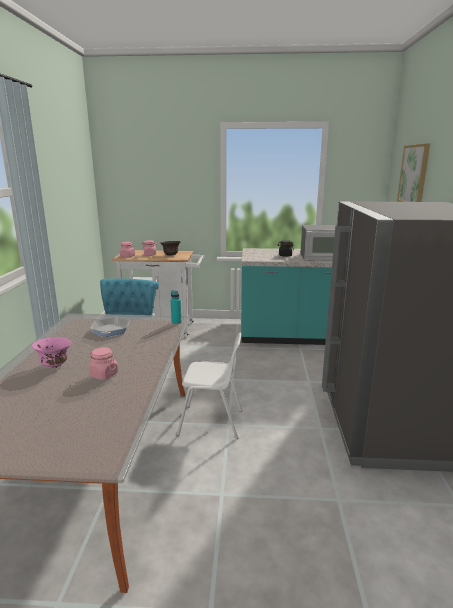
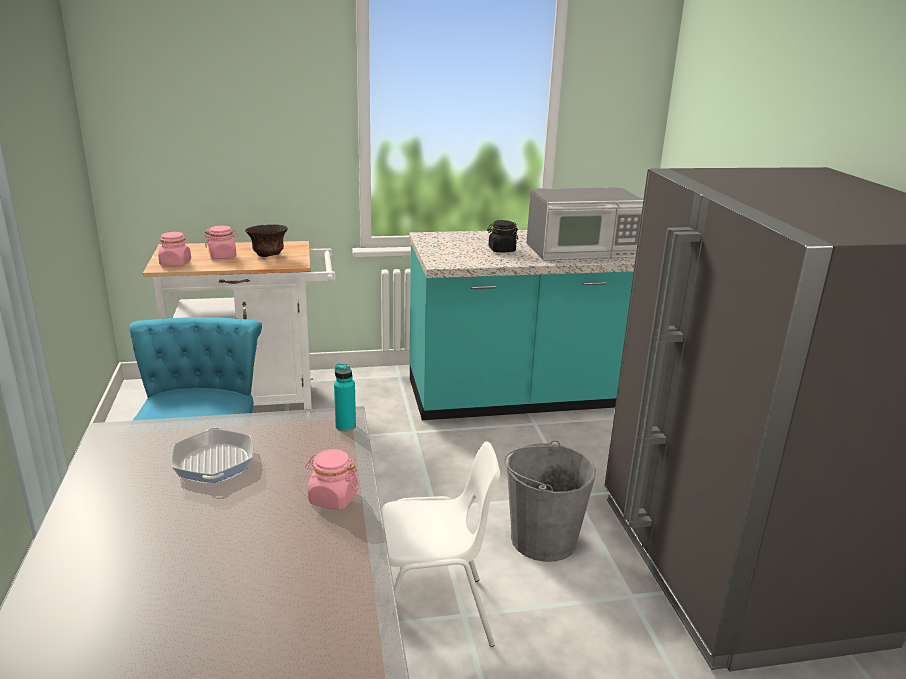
camera: 15 degrees left, 5 degrees up
pink bowl [32,337,71,368] -> none
pink jar [89,347,118,380] -> pink jar moved to [305,449,359,510]
picture [397,143,430,202] -> none
none -> grey bucket [504,440,596,562]

